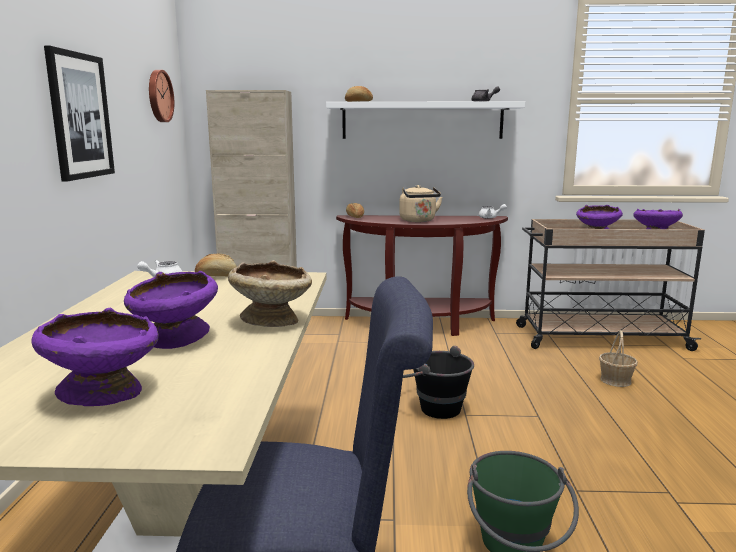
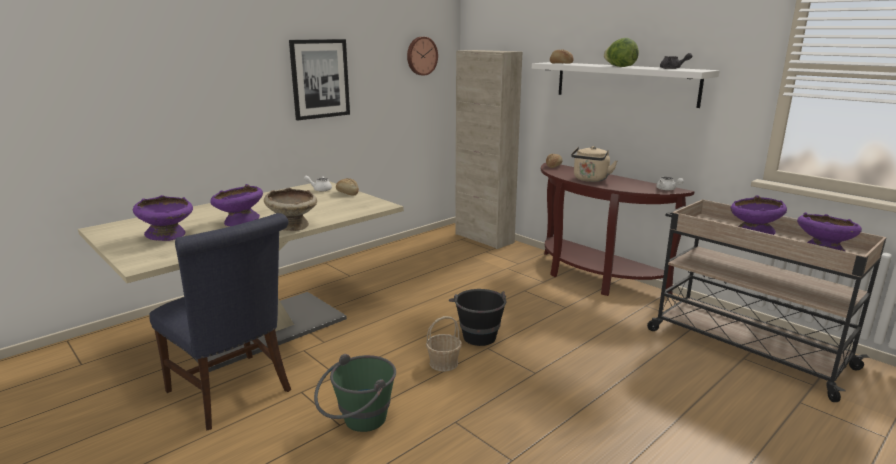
camera: 45 degrees right, 5 degrees up
basket [599,330,638,387] -> basket moved to [426,316,462,372]
none -> lettuce [604,38,639,67]

